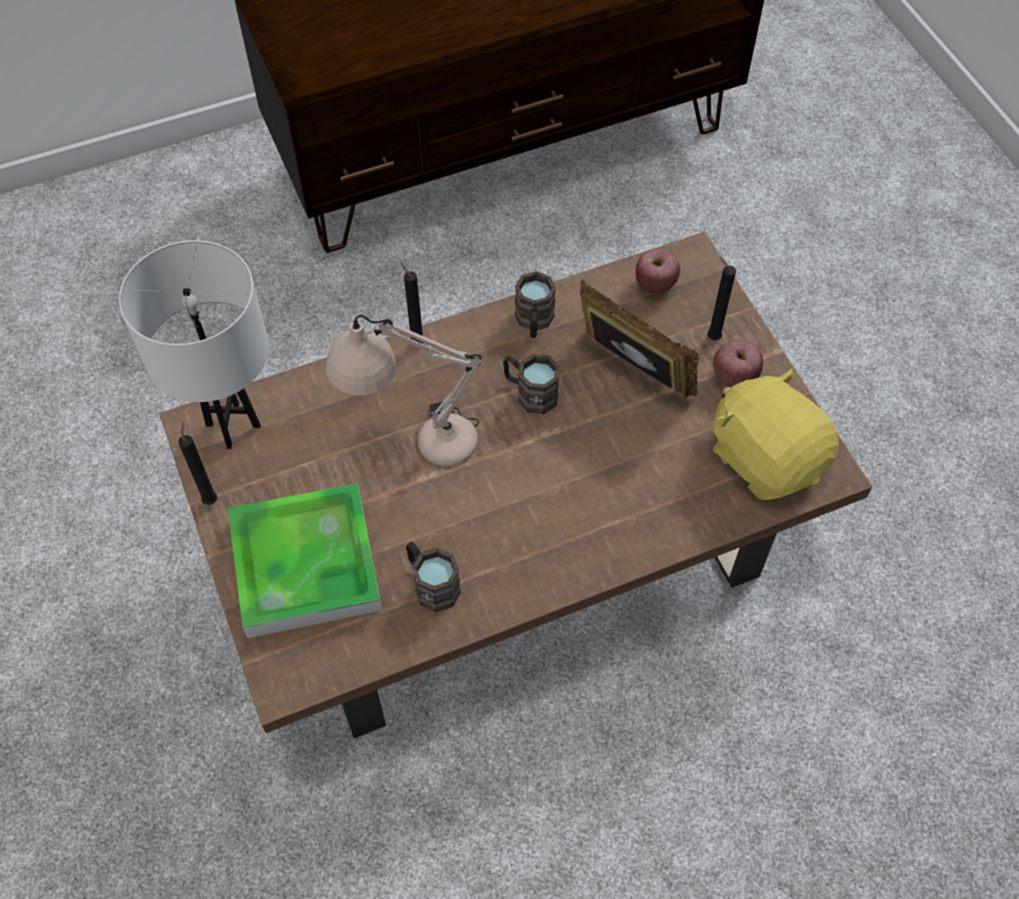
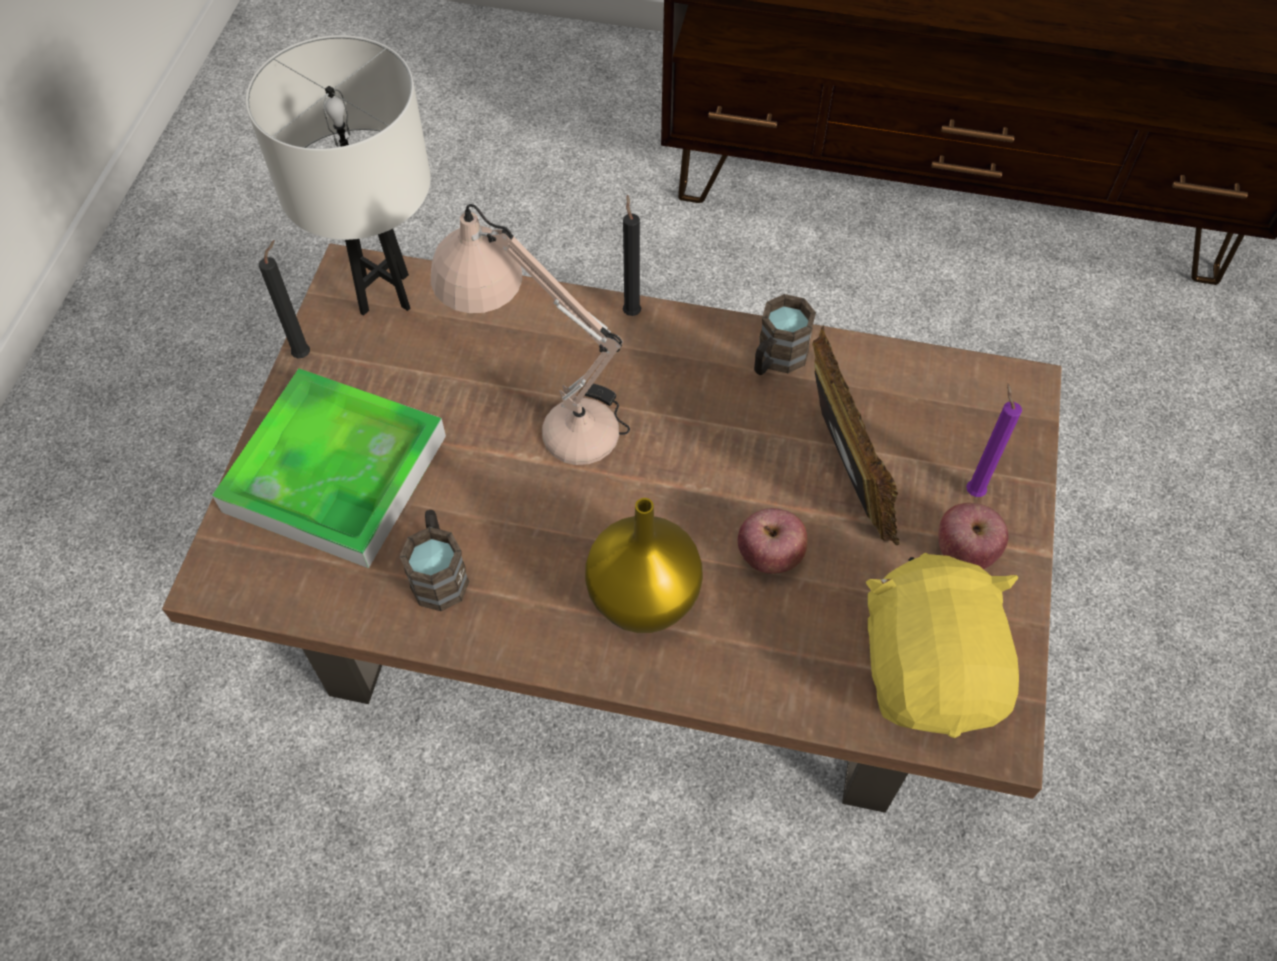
camera: 35 degrees right, 0 degrees up
brown mug [503,354,560,414] -> none
apple [635,249,680,294] -> apple moved to [738,508,807,574]
black candle [707,256,736,341] -> purple candle [966,384,1022,497]
none -> yellow vase [585,498,703,633]

